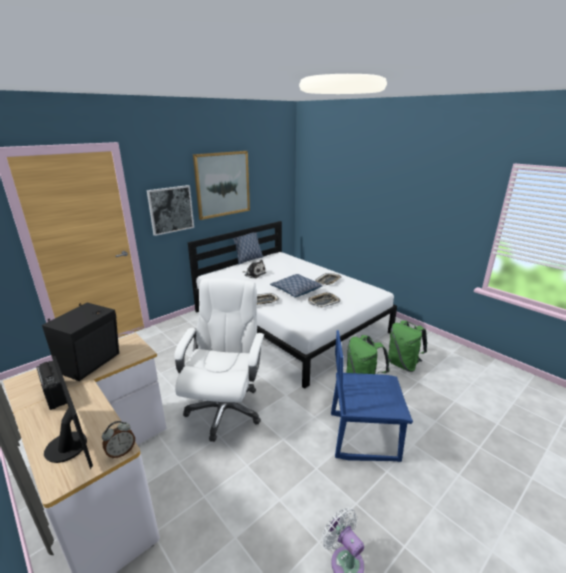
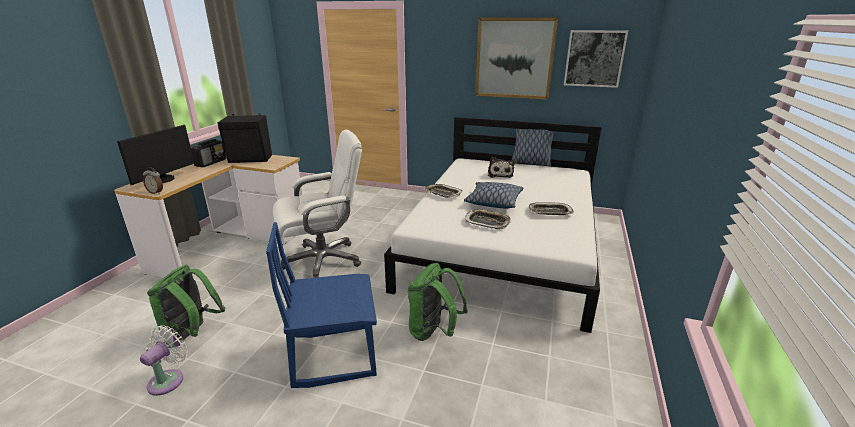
camera: 60 degrees right, 0 degrees up
picture [147,185,194,236] -> picture moved to [564,30,628,88]
blue chair [331,330,413,462] -> blue chair turned 75 degrees counterclockwise [266,222,377,388]
green backpack [388,321,427,372] -> green backpack moved to [147,265,225,342]

